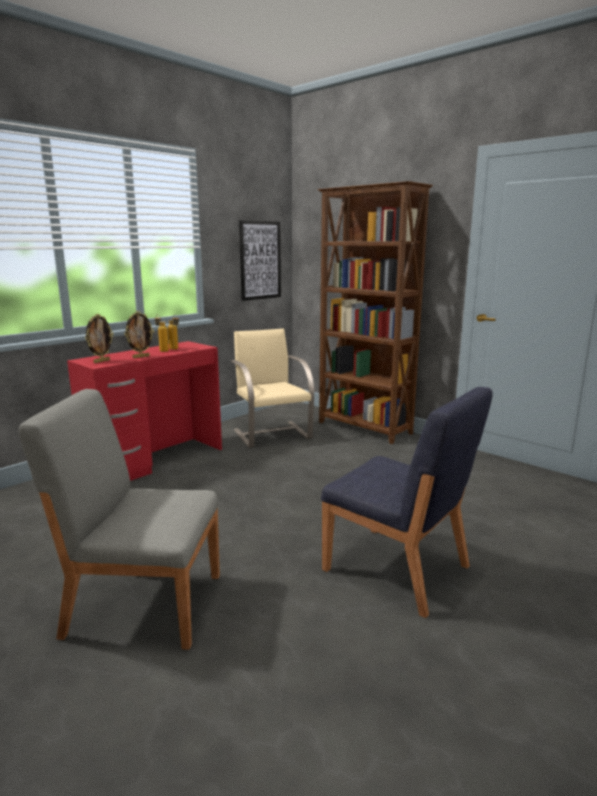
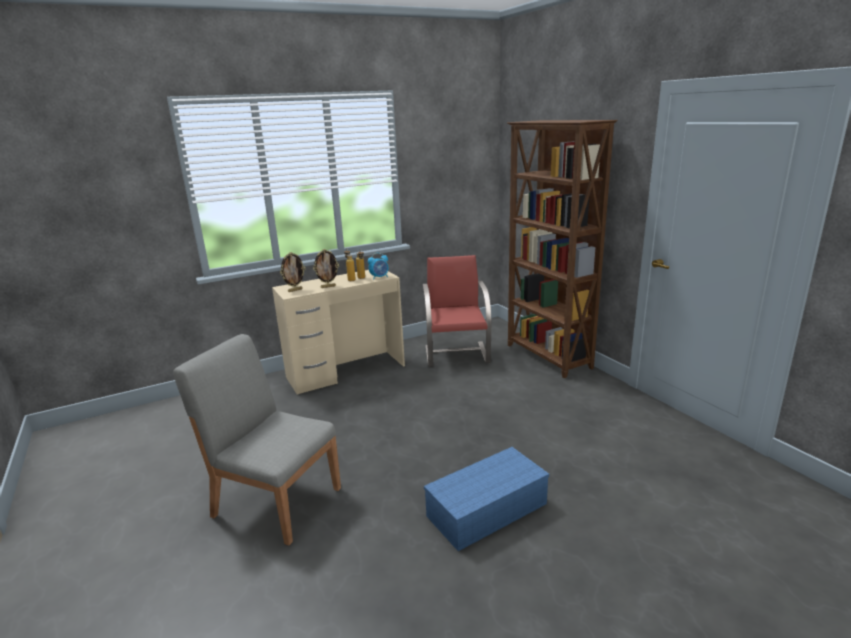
camera: 20 degrees right, 5 degrees up
red desk [67,341,222,481] -> beige desk [272,270,405,395]
beige chair [231,328,314,448] -> red chair [423,255,491,367]
picture [239,220,281,301] -> none
blue chair [321,387,493,618] -> blue storage box [424,447,549,551]
none -> alarm clock [368,253,389,280]

